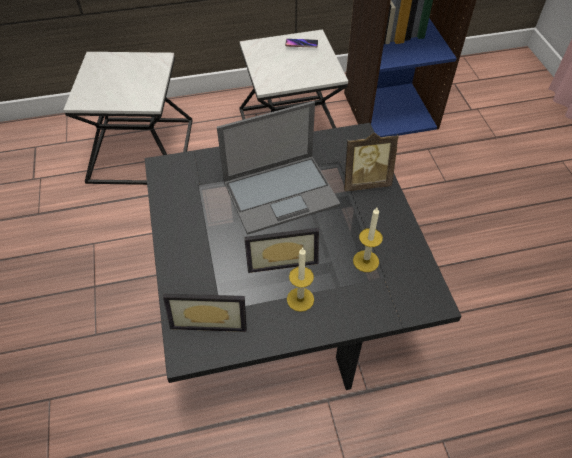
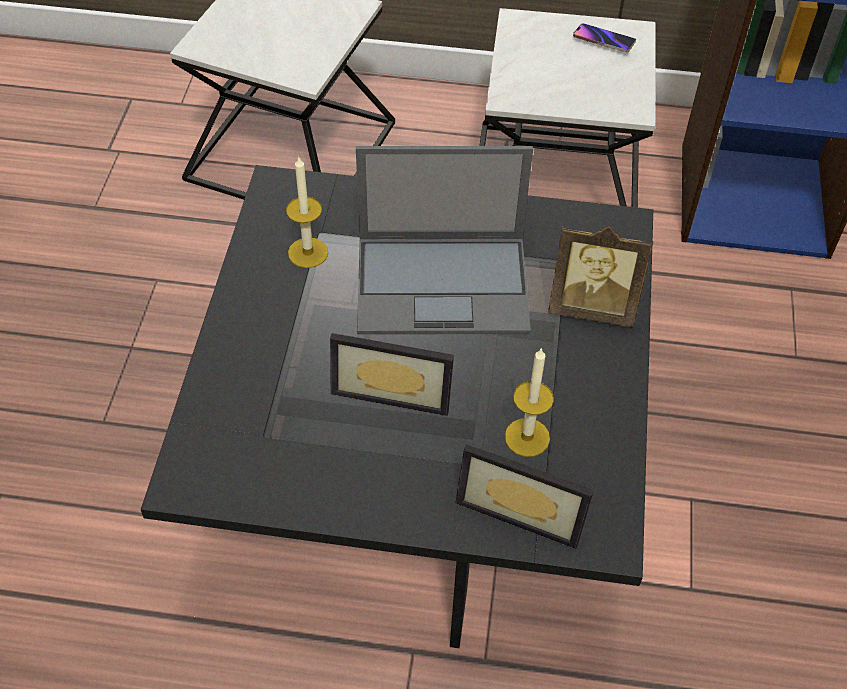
camera: 20 degrees right, 0 degrees up
picture frame [163,293,247,332] -> picture frame moved to [455,444,594,549]
candle [287,248,314,312] -> candle moved to [286,157,328,268]

